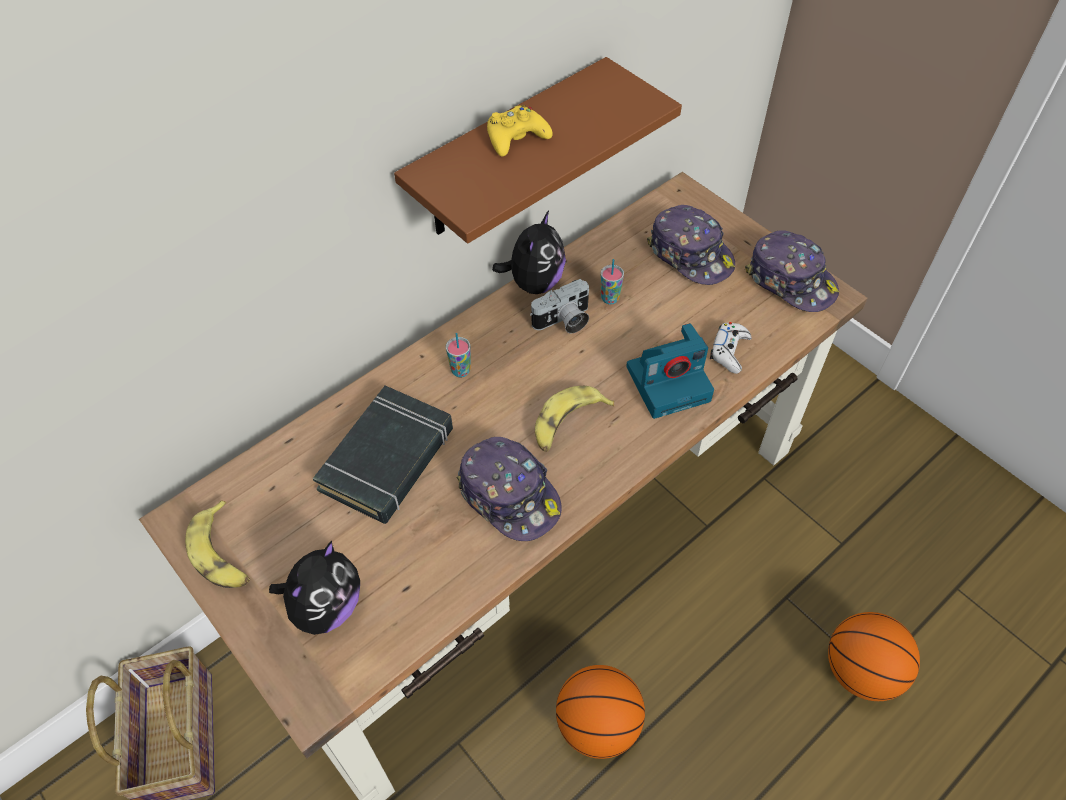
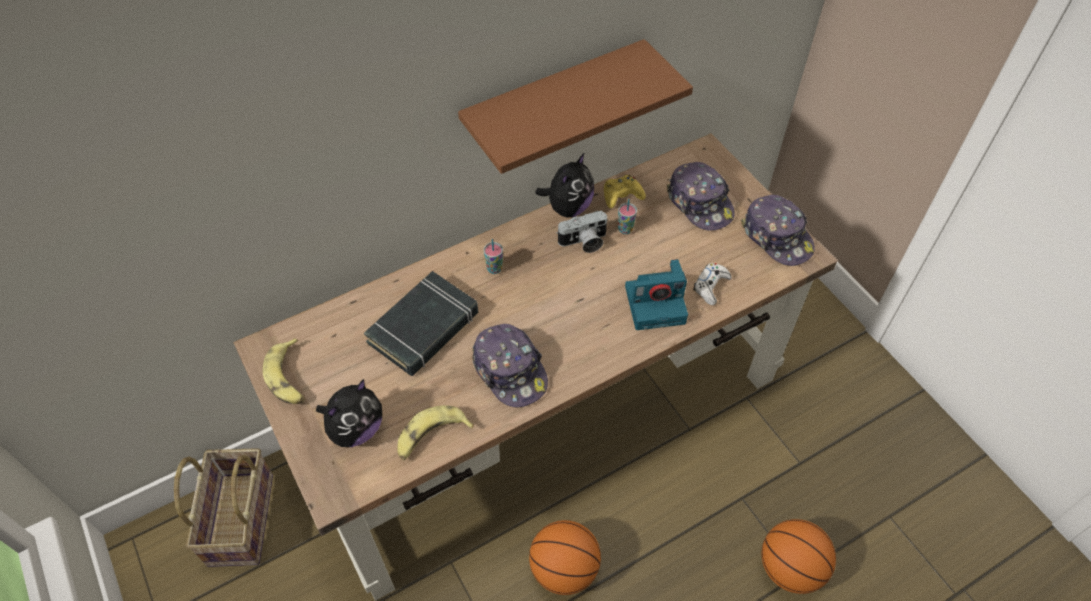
camera: 10 degrees right, 0 degrees up
yellow game controller [487,105,553,157] -> yellow game controller moved to [604,175,646,208]
banana [535,386,614,452] -> banana moved to [397,405,474,460]

